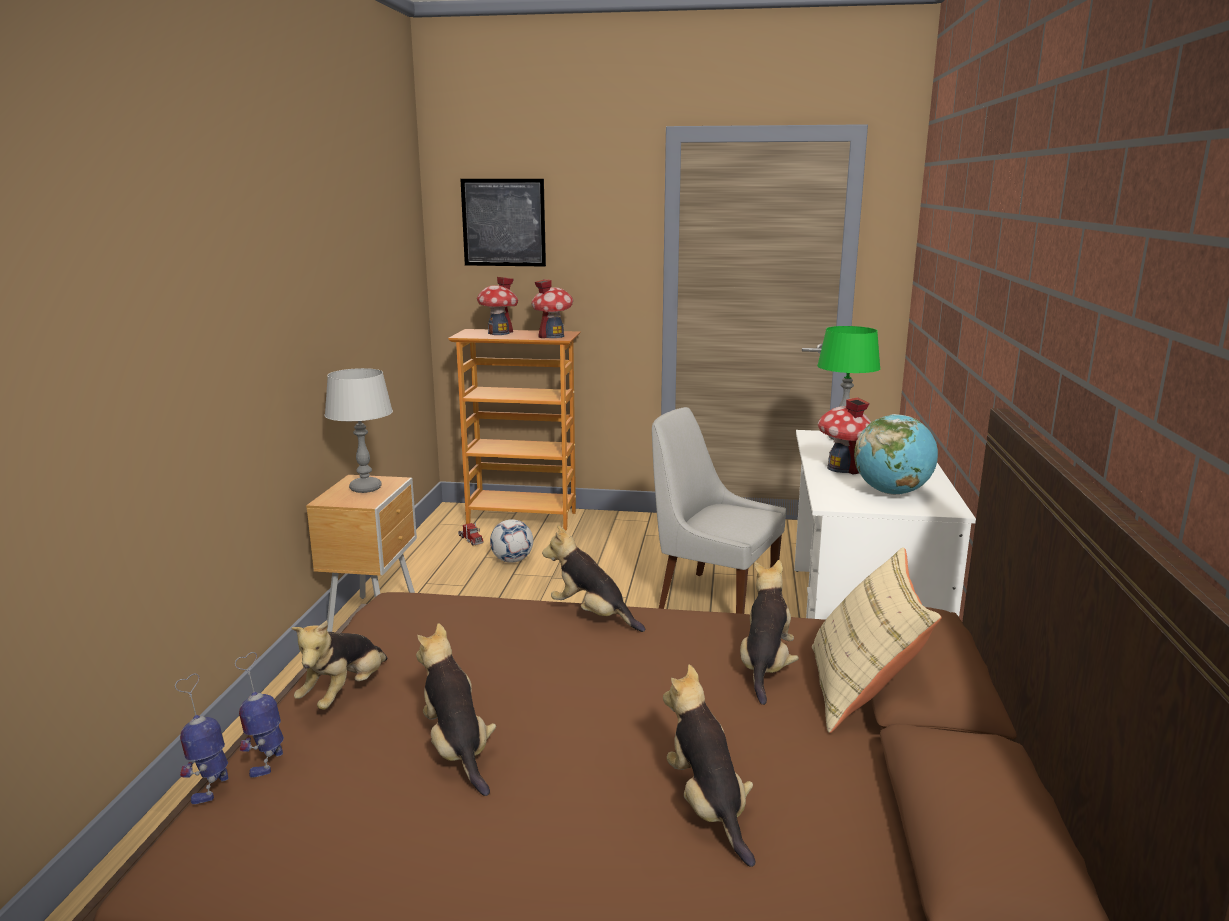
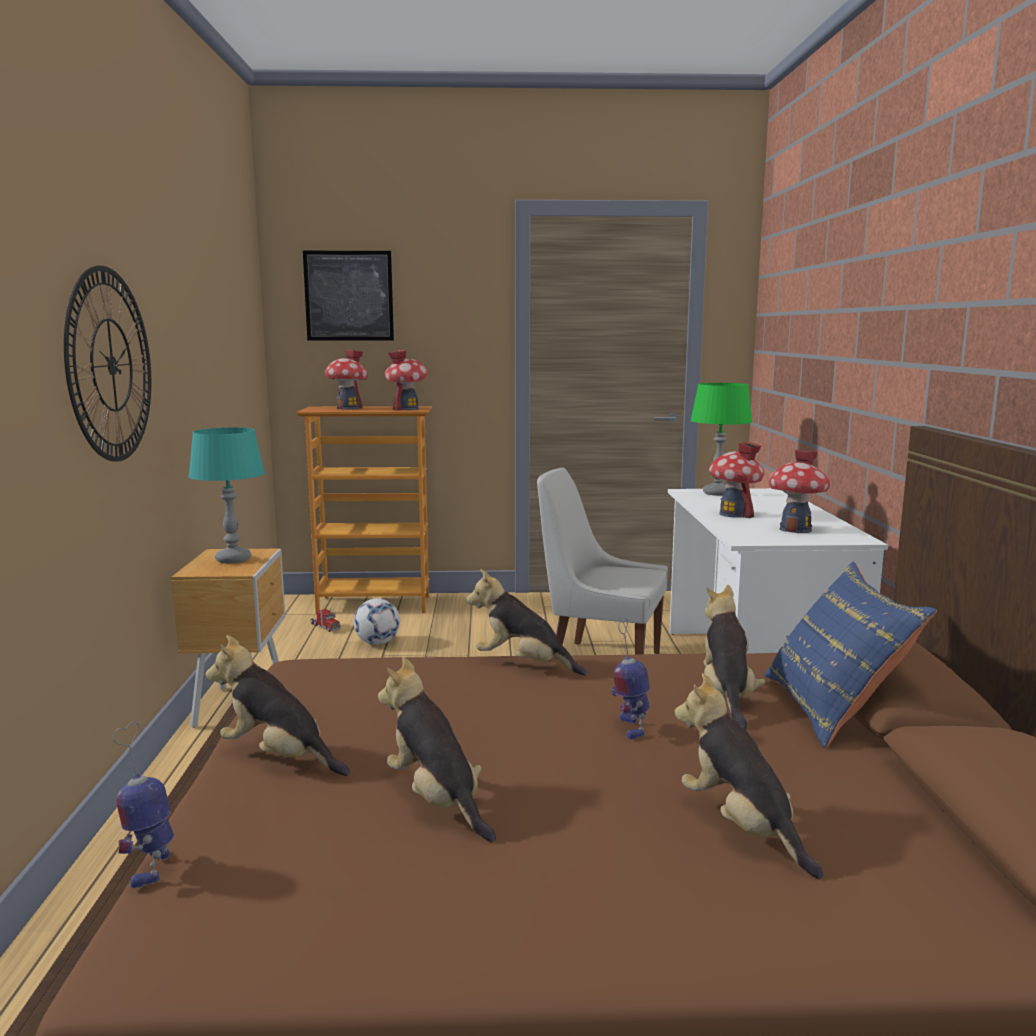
camera: 10 degrees left, 5 degrees down
toy robot [235,652,284,777] -> toy robot moved to [611,618,650,739]
plush toy [291,620,388,710] -> plush toy turned 105 degrees clockwise [206,635,350,776]
grey table lamp [324,368,393,493] -> turquoise table lamp [188,427,265,563]
beige pillow [812,547,942,733] -> blue pillow [764,562,937,748]
globe [854,414,938,495] -> toy house [769,450,831,533]
none -> wall clock [64,266,151,462]

